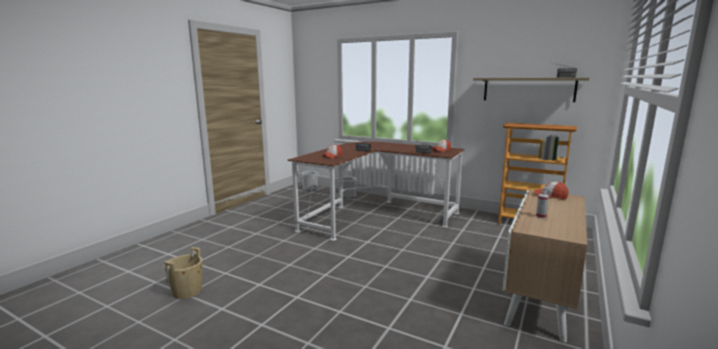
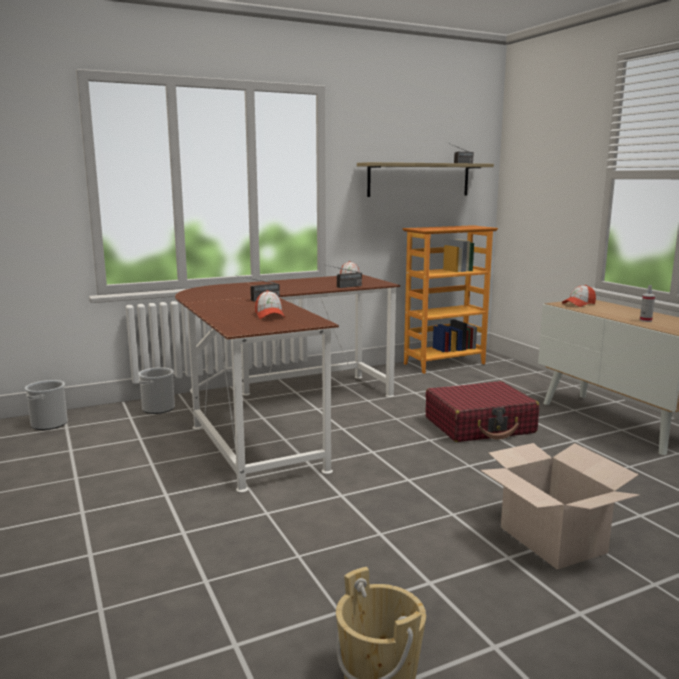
camera: 55 degrees left, 0 degrees up
none -> red suitcase [425,381,539,442]
none -> cardboard box [480,443,640,570]

